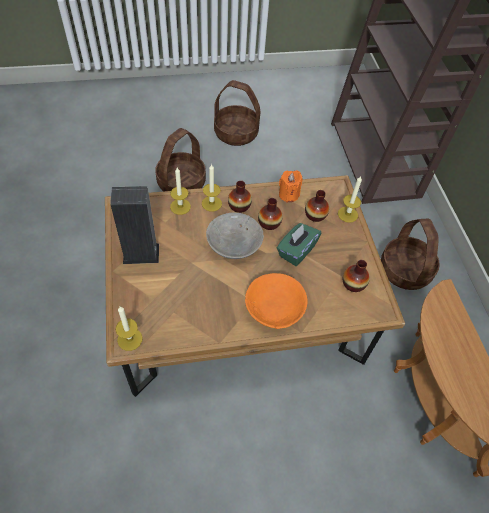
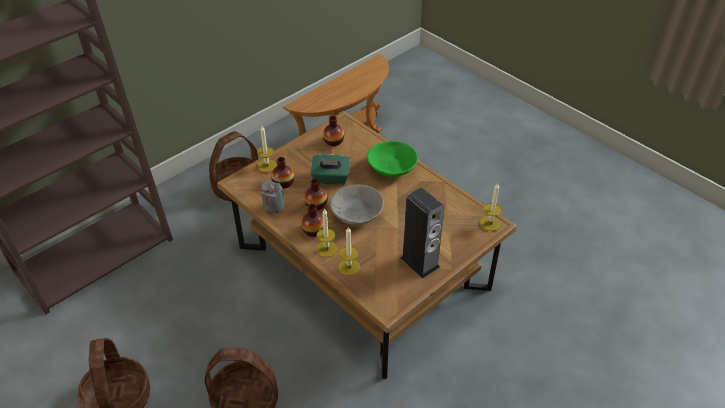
camera: 120 degrees left, 10 degrees down
orange bowl [245,273,308,329] -> green bowl [367,141,418,177]
orange candle [279,171,302,203] -> grey candle [261,180,285,214]

